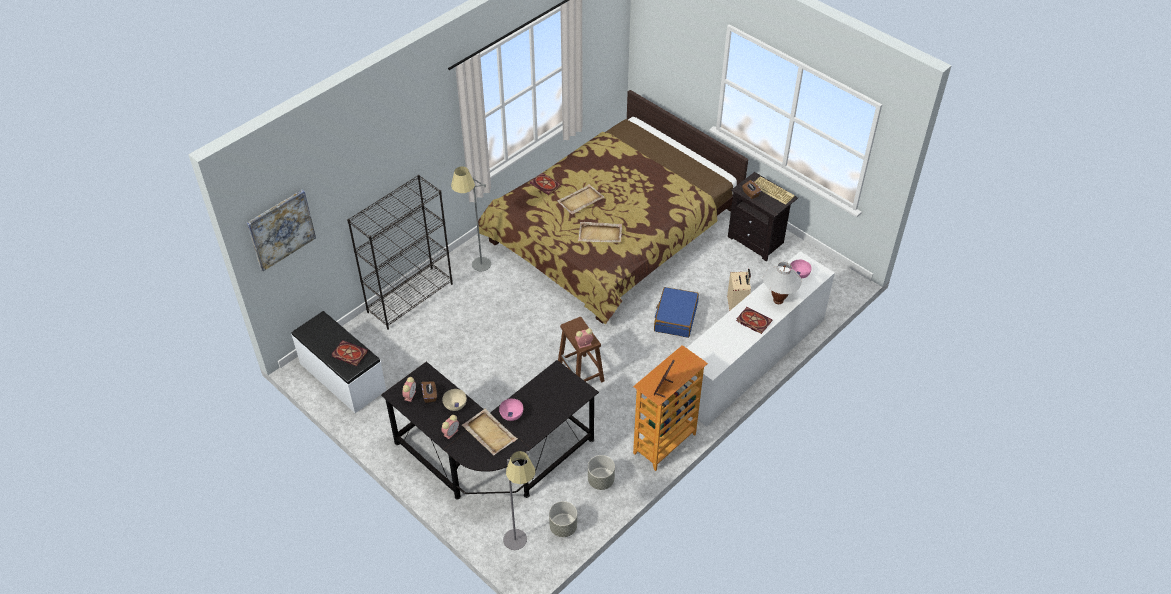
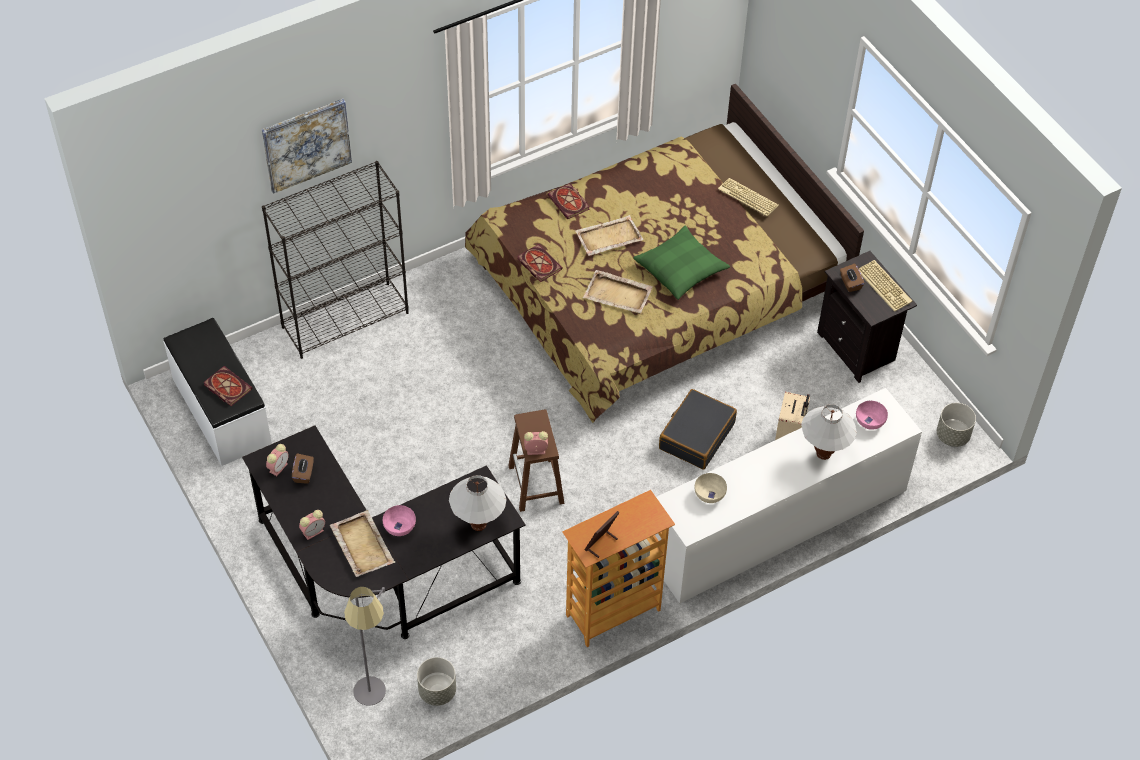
camera: 15 degrees right, 5 degrees up
picture [247,189,316,271] -> picture moved to [262,99,352,194]
beige bowl [442,389,467,411] -> beige bowl moved to [695,473,727,503]
grey floor lamp [451,166,491,272] -> none
grey planter [588,455,615,490] -> grey planter moved to [937,403,976,447]
blue suitcase [654,287,699,338] -> black suitcase [659,389,737,469]
book [736,307,772,334] -> book moved to [517,244,563,282]
none -> white table lamp [449,475,507,531]
none -> green pillow [633,226,730,300]
none -> keyboard [718,178,779,216]

